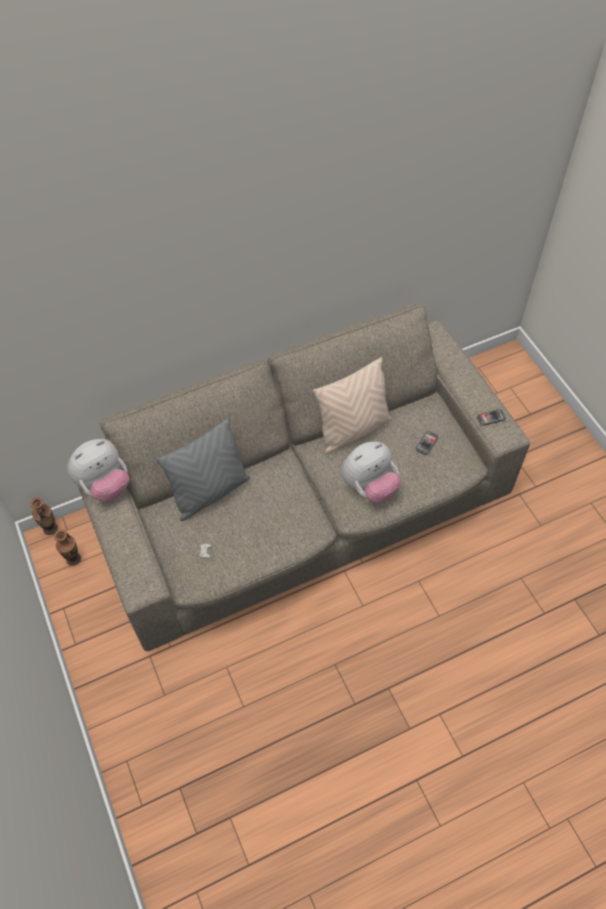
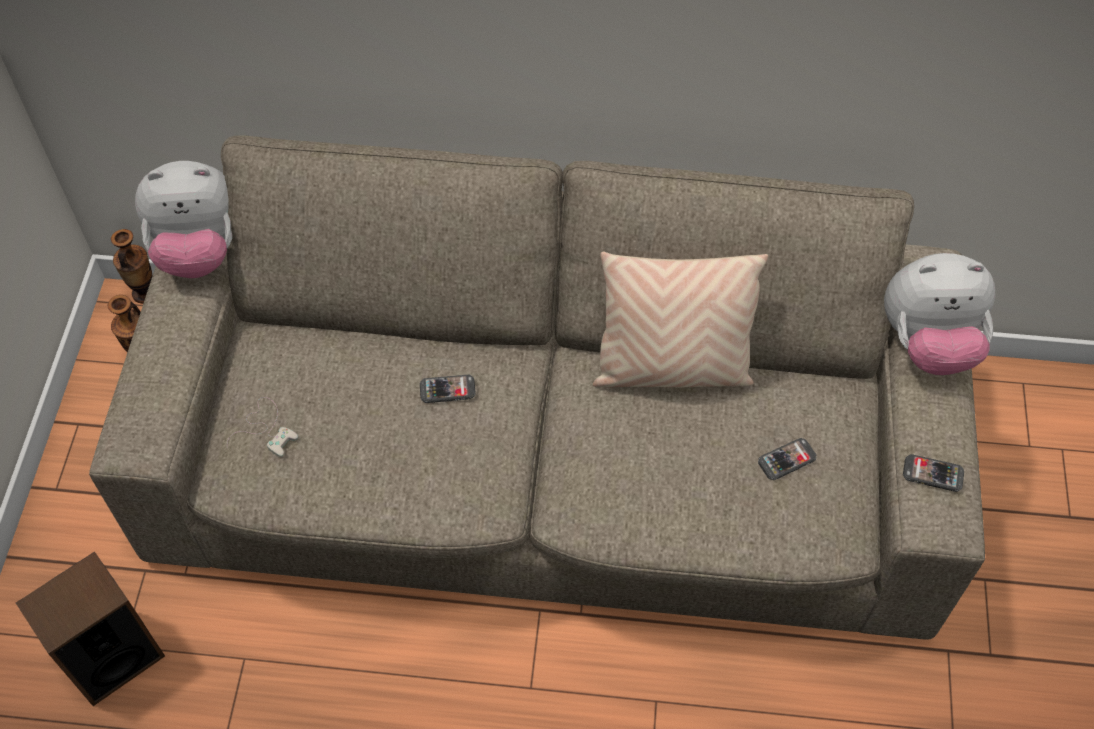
camera: 30 degrees right, 0 degrees up
grey pillow [156,417,250,521] -> none
plush toy [342,442,402,503] -> plush toy moved to [884,253,995,375]
none -> speaker [16,552,165,706]
none -> phone [420,375,476,403]

